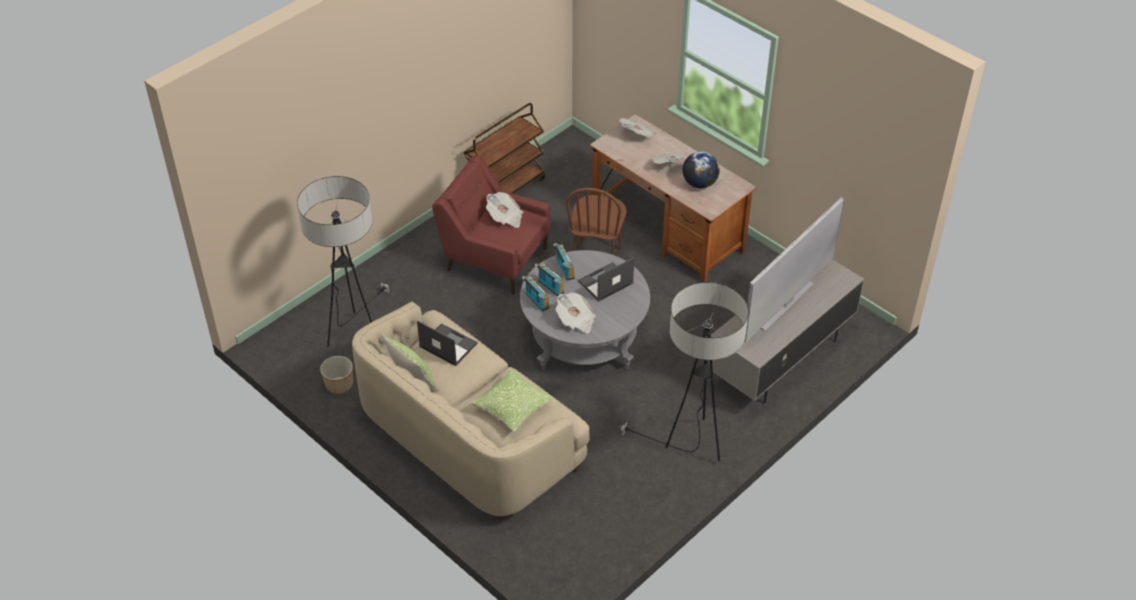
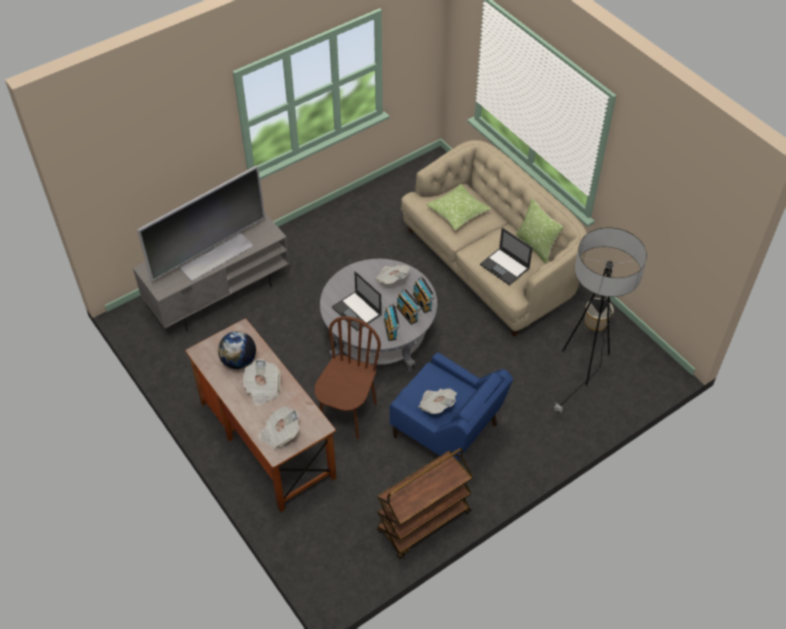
camera: 170 degrees left, 5 degrees up
red armchair [432,156,550,295] -> blue armchair [390,352,513,461]
laptop [578,257,634,302] -> laptop turned 75 degrees clockwise [332,271,382,331]
floor lamp [618,282,749,461] -> none

